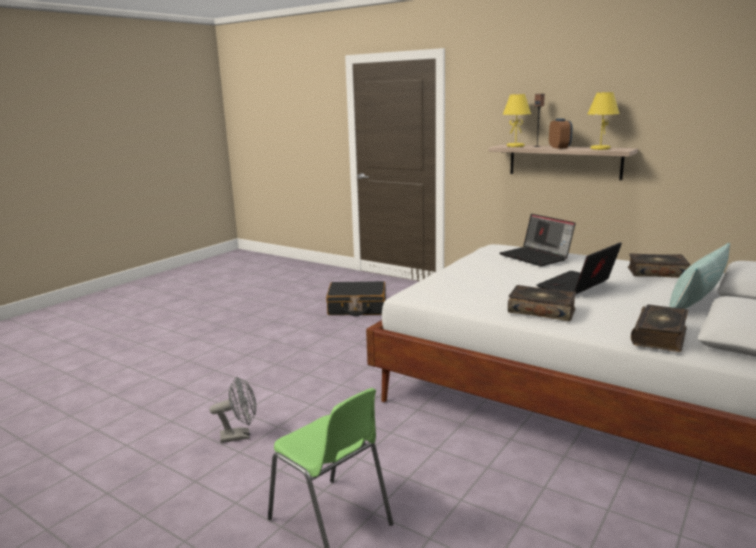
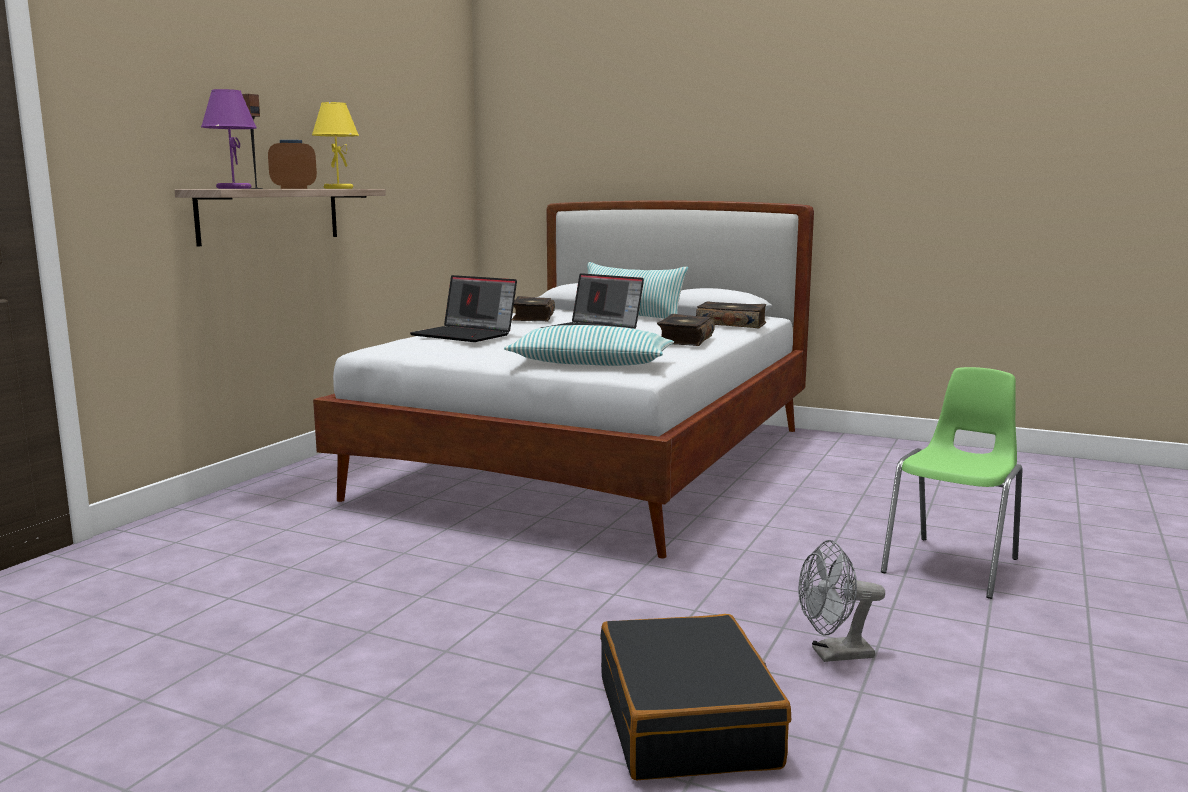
camera: 100 degrees left, 5 degrees down
grey fan [209,377,256,443] -> grey fan turned 75 degrees counterclockwise [798,540,885,662]
black suitcase [326,281,386,316] -> black suitcase moved to [600,614,791,780]
laptop [500,214,576,266] -> laptop turned 75 degrees clockwise [410,275,517,342]
yellow table lamp [503,94,531,147] -> purple table lamp [201,89,257,189]
none -> pillow [504,325,674,366]

